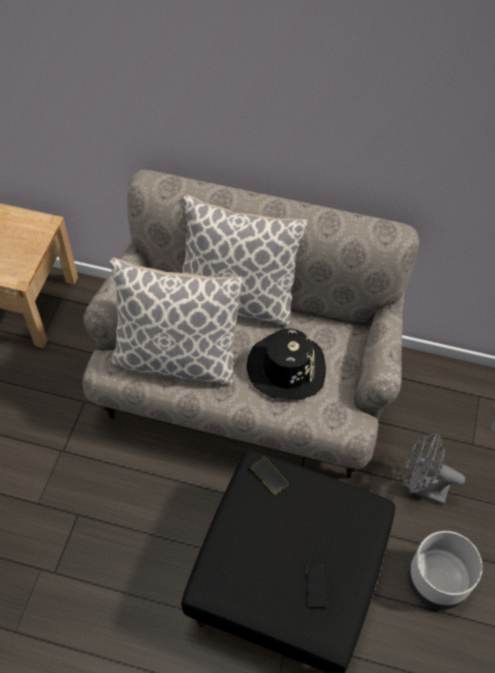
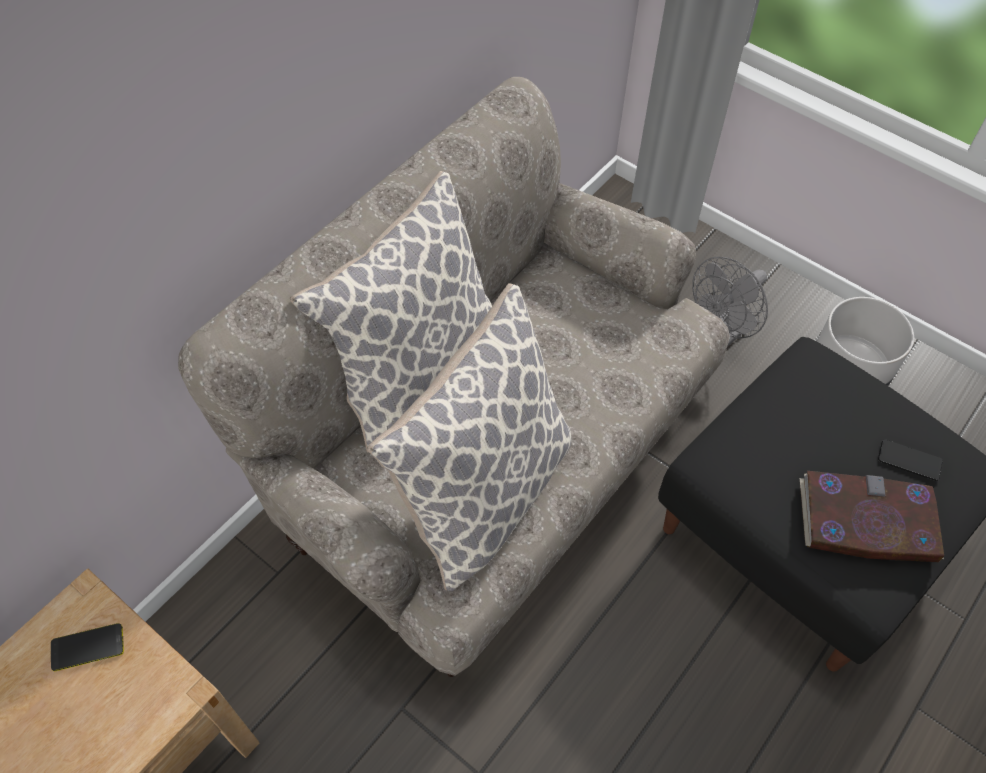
camera: 65 degrees left, 0 degrees up
black hat [247,328,326,400] -> none
phone [250,457,288,495] -> phone moved to [51,623,124,671]
none -> book [800,471,944,562]

